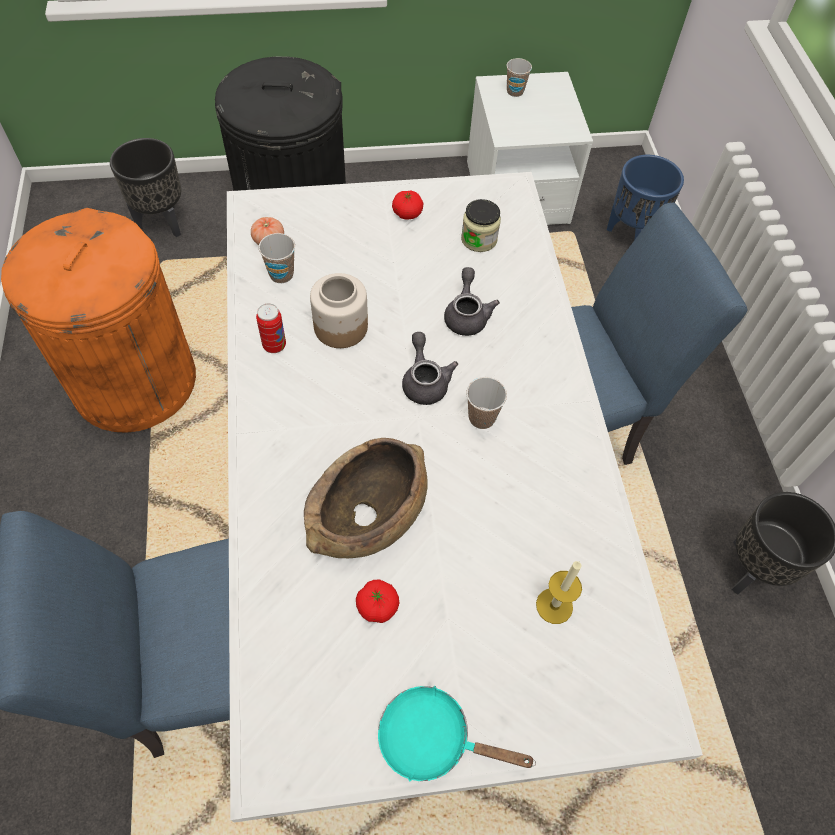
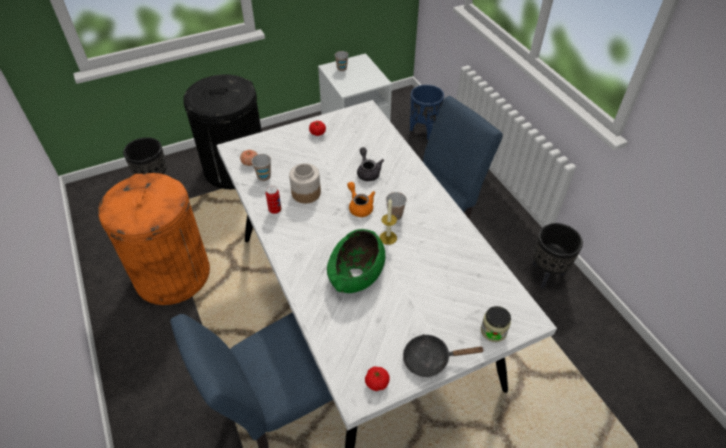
camera: 15 degrees left, 10 degrees down
brown bowl [304,438,428,558] -> green bowl [327,229,385,293]
tomato [356,579,399,623] -> tomato moved to [365,366,390,391]
turquoise frying pan [378,686,536,782] -> black frying pan [403,334,485,377]
grey teapot [402,332,458,405] -> orange teapot [347,182,375,217]
jar [461,199,501,252] -> jar moved to [481,306,511,342]
candle [536,561,582,624] -> candle moved to [380,198,397,245]

